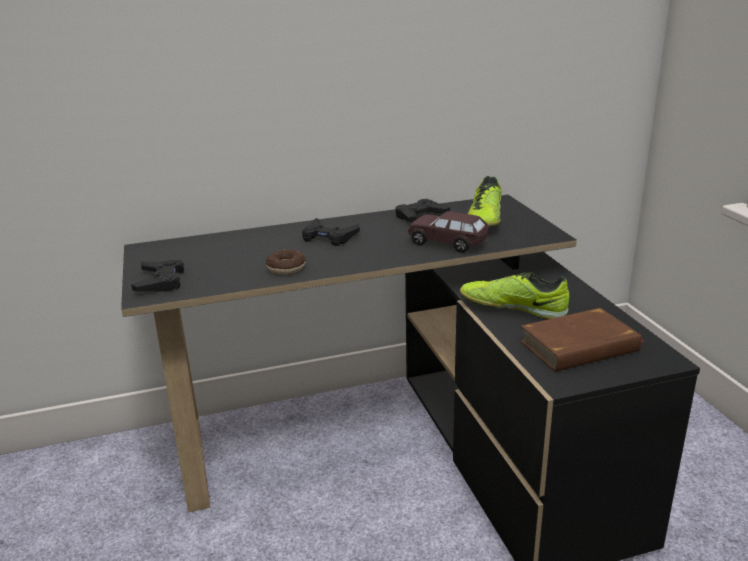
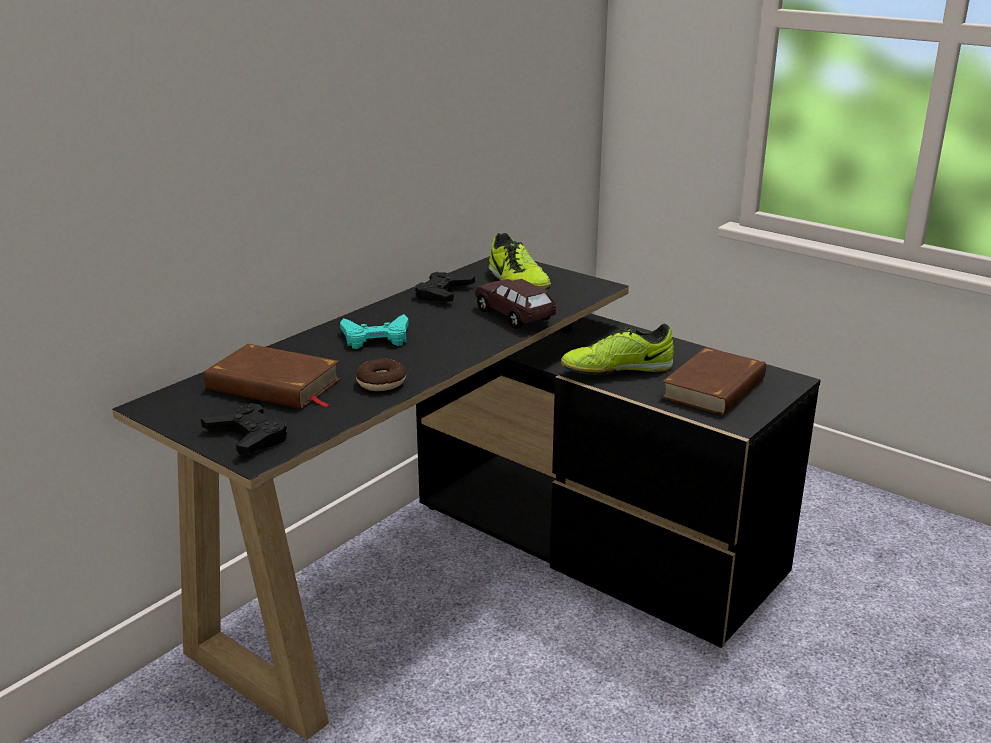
camera: 35 degrees left, 0 degrees up
black game controller [302,218,360,246] -> turquoise game controller [340,314,409,349]
brown toy car [408,211,489,253] -> brown toy car turned 60 degrees clockwise [475,279,556,329]
none -> brown book [204,344,340,409]

